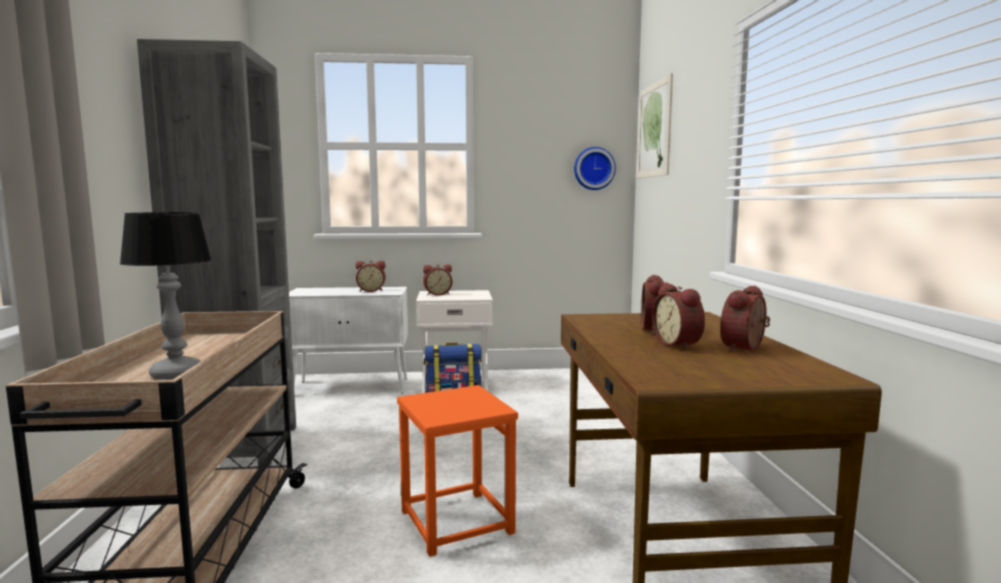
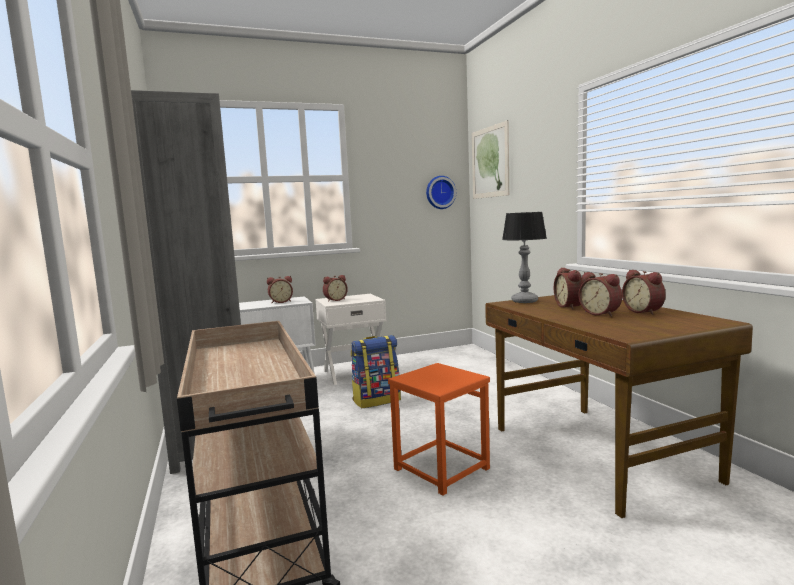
camera: 15 degrees left, 0 degrees up
table lamp [120,212,211,380] -> table lamp moved to [502,212,547,303]
alarm clock [720,286,770,352] -> alarm clock turned 45 degrees counterclockwise [622,270,666,315]

